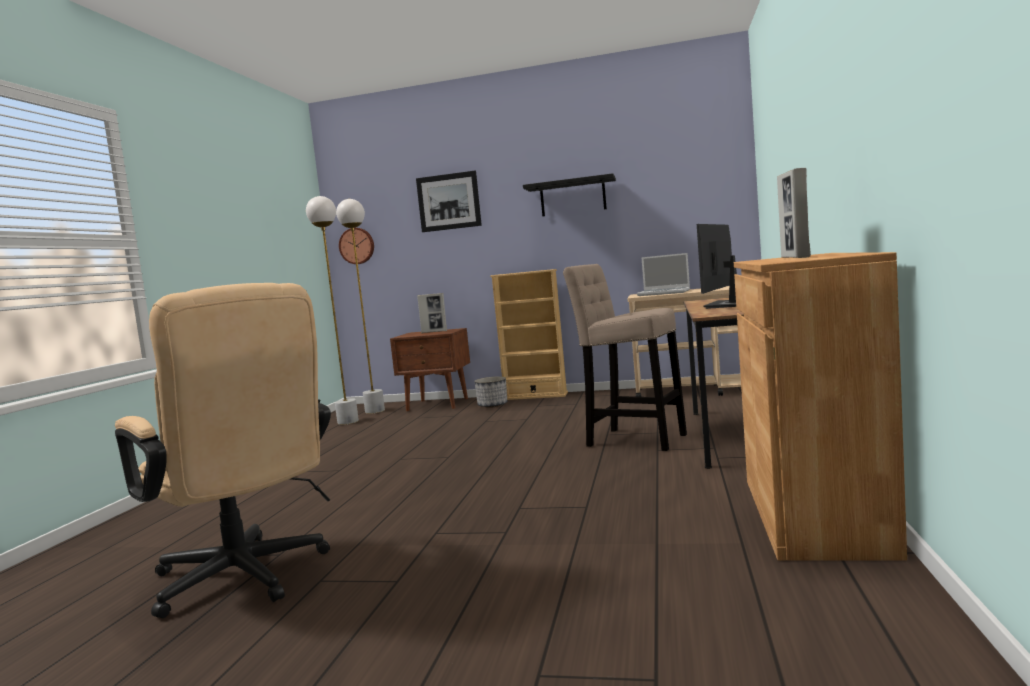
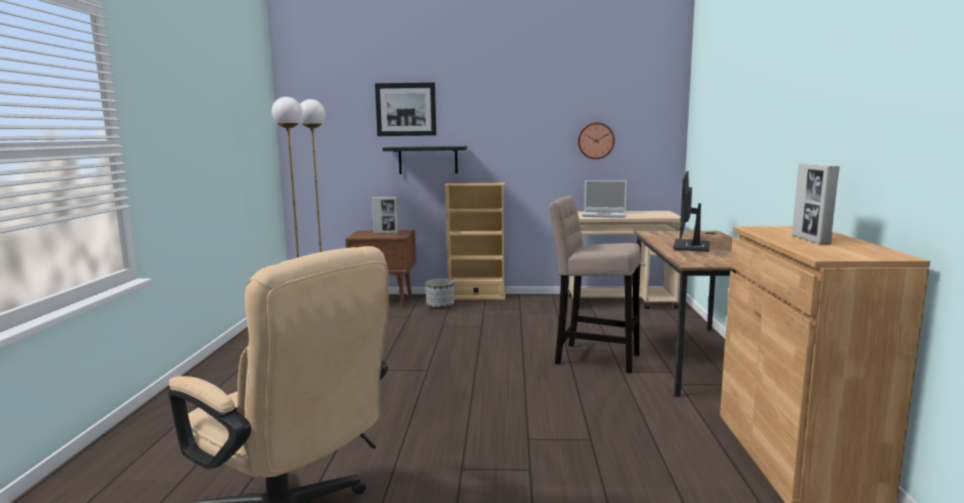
camera: 10 degrees left, 5 degrees up
wall clock [339,228,374,264] -> wall clock moved to [578,123,615,159]
black shelf [523,173,616,217] -> black shelf moved to [382,146,467,174]

